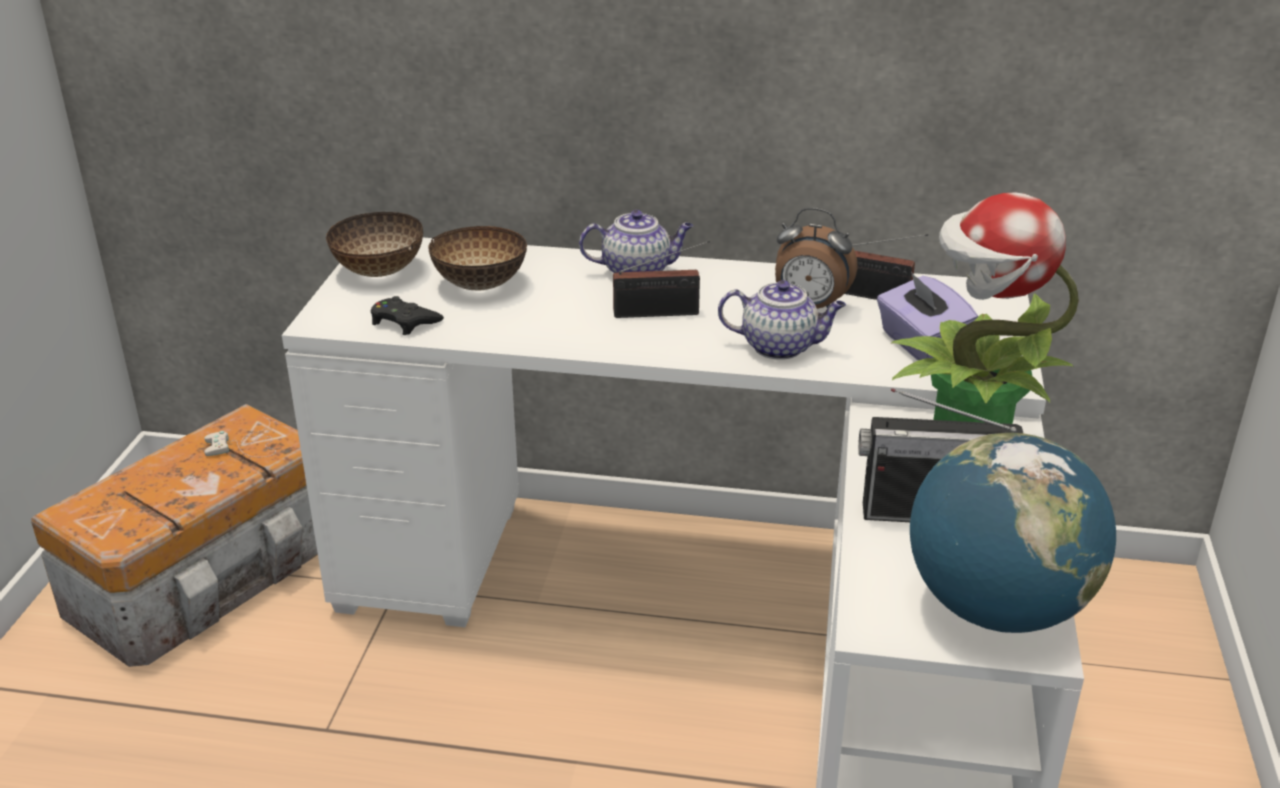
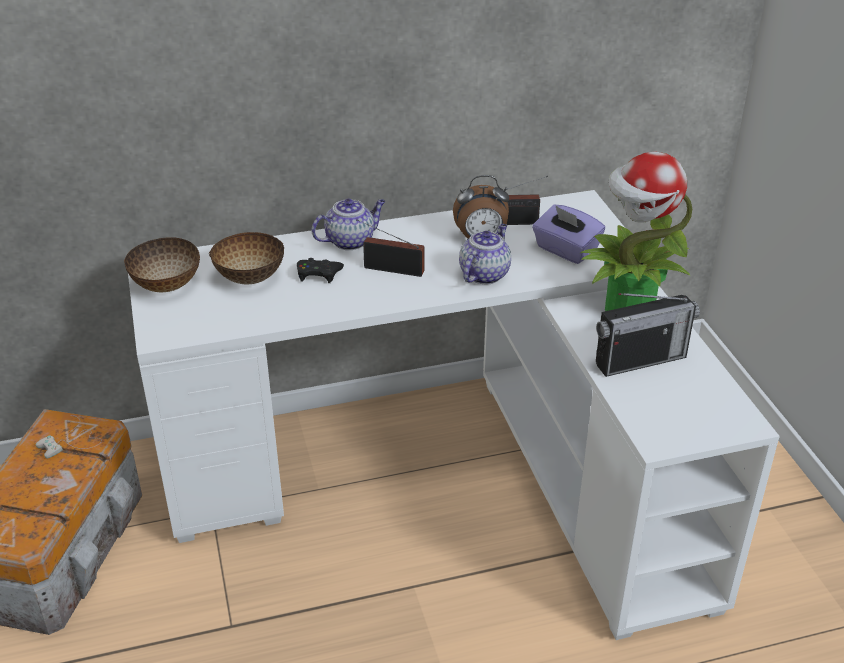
camera: 25 degrees left, 5 degrees up
black game controller [371,296,444,335] -> black game controller moved to [297,258,344,283]
radio [613,240,710,318] -> radio turned 135 degrees counterclockwise [356,219,425,277]
teapot [718,280,846,360] -> teapot turned 45 degrees counterclockwise [459,224,511,284]
globe [910,433,1116,633] -> none

